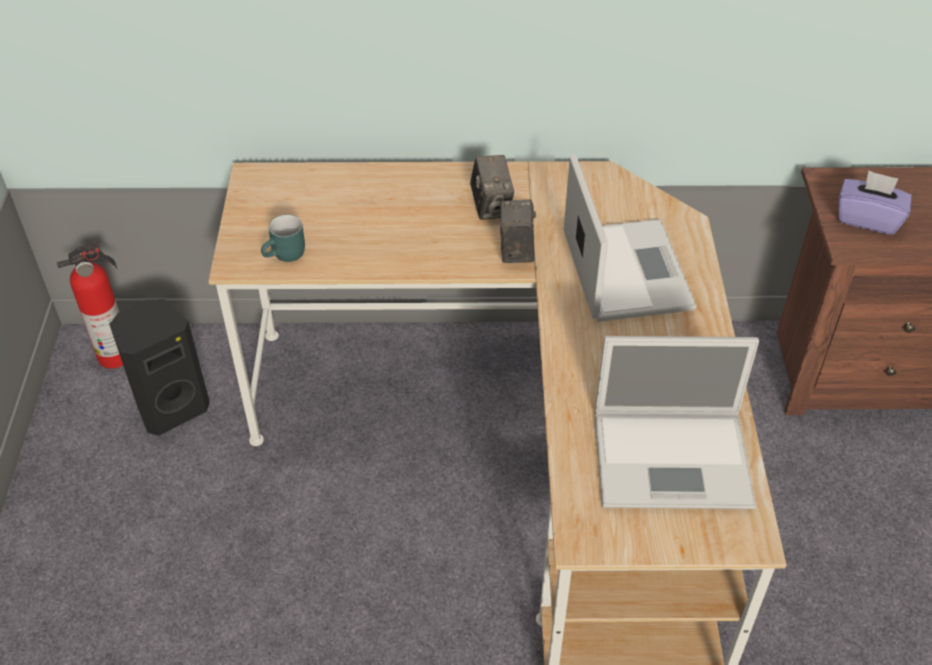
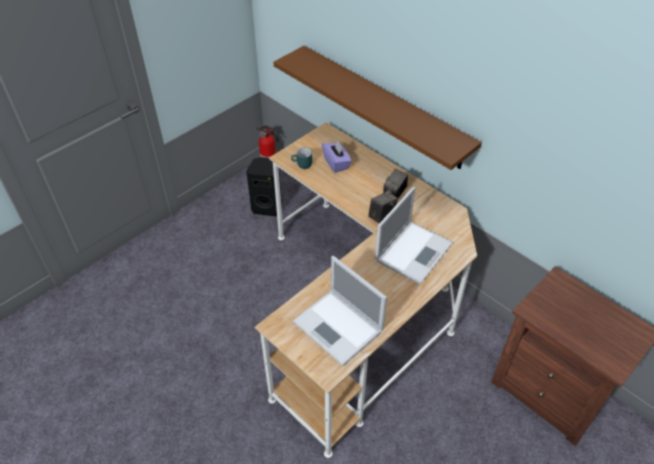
camera: 45 degrees right, 0 degrees up
purple tissue box [839,171,912,235] -> purple tissue box moved to [322,141,352,173]
none -> brown shelf [273,46,482,170]

